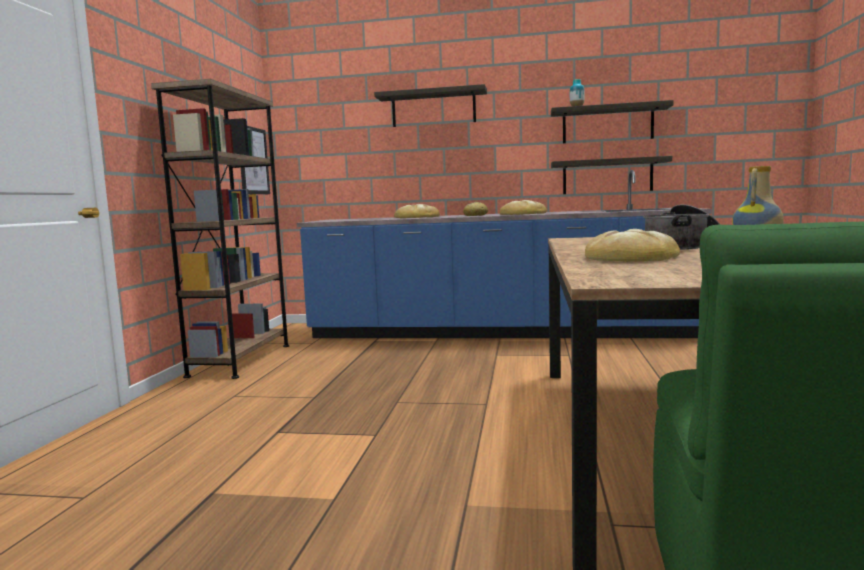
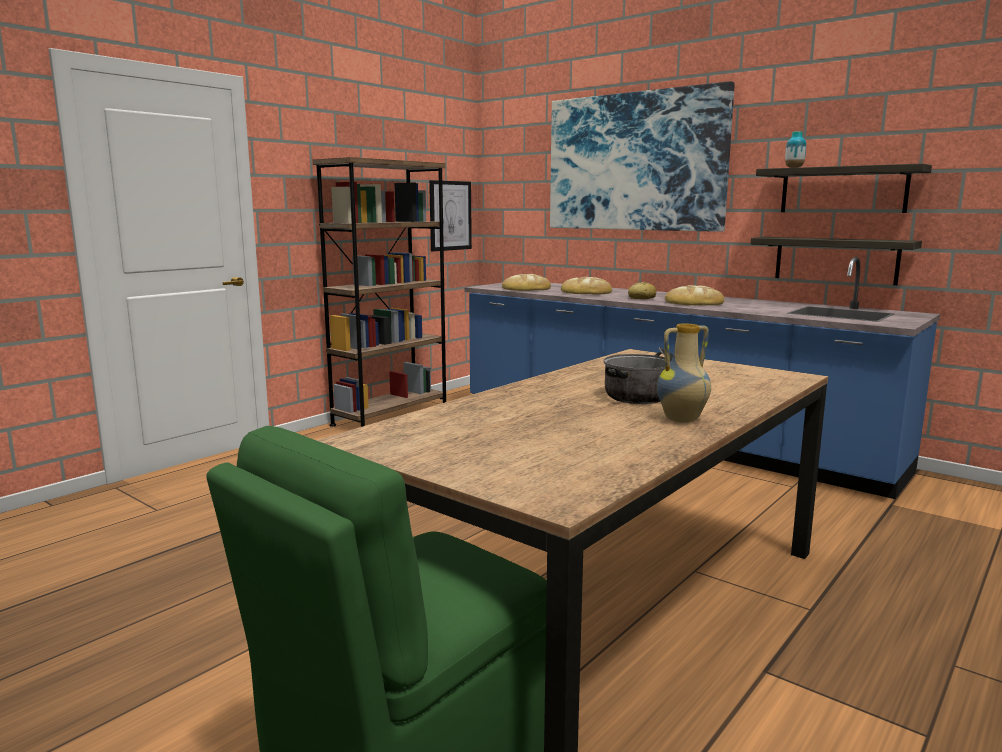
camera: 30 degrees right, 5 degrees up
shelf [374,84,487,127] -> picture [550,81,735,232]
bread [585,229,680,262] -> bread moved to [502,274,551,291]

